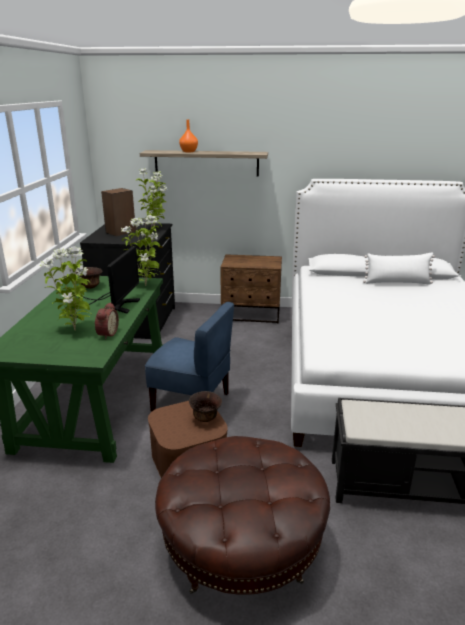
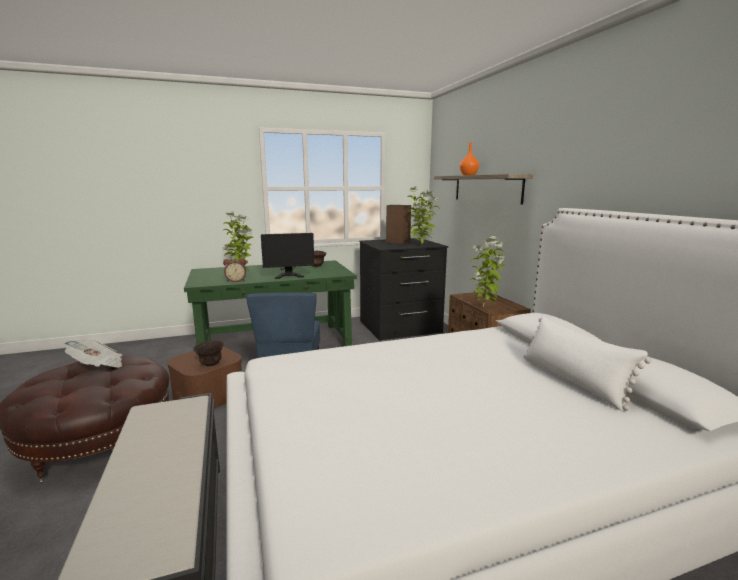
camera: 65 degrees right, 10 degrees down
potted plant [121,215,160,286] -> potted plant moved to [470,236,506,308]
none -> newspaper [64,340,122,367]

